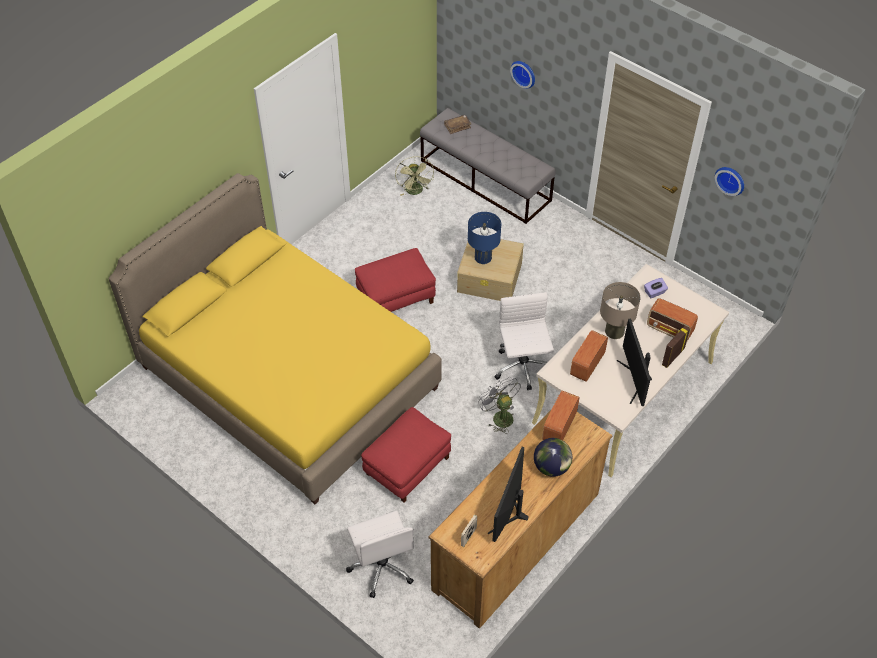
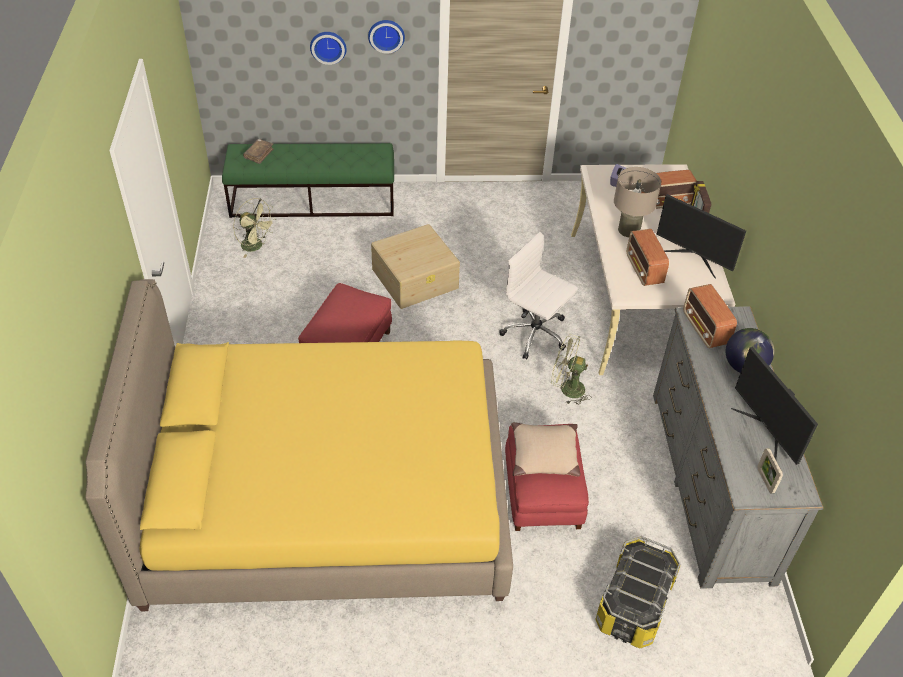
camera: 45 degrees left, 5 degrees down
white office chair [346,511,414,598] -> storage box [595,536,681,648]
grey bench [420,108,556,224] -> green bench [222,143,394,218]
brown dresser [429,409,613,629] -> grey dresser [653,306,823,589]
blue table lamp [468,212,501,264] -> none
grey fan [478,377,521,434] -> green fan [551,334,591,405]
wall clock [715,167,744,196] -> wall clock moved to [368,20,405,54]
none -> beige pillow [511,422,580,477]

